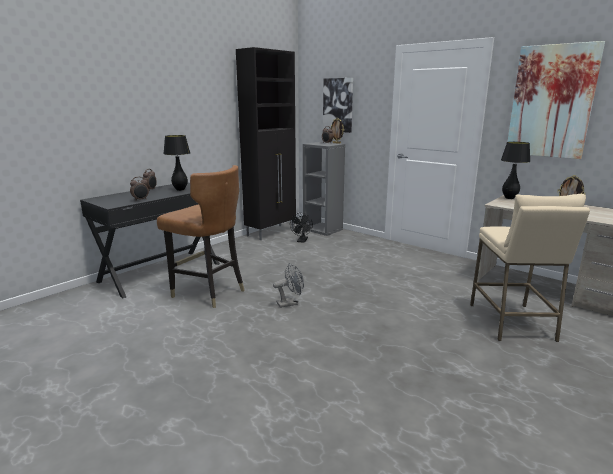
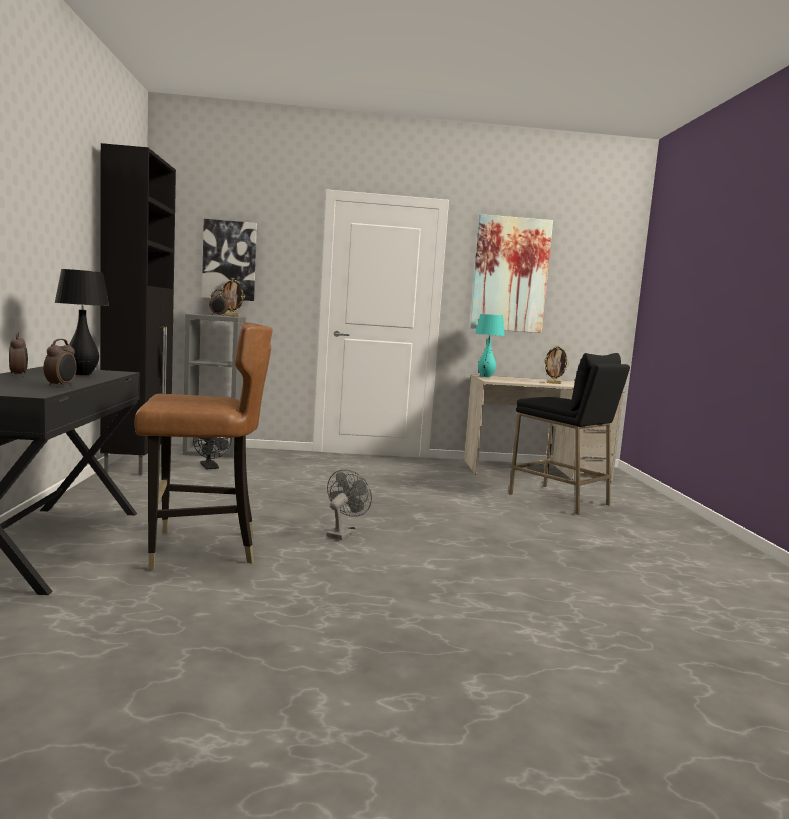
camera: 45 degrees left, 10 degrees down
beige stool [470,194,590,342] -> black stool [509,353,630,515]
black table lamp [501,142,530,199] -> turquoise table lamp [475,314,505,377]

